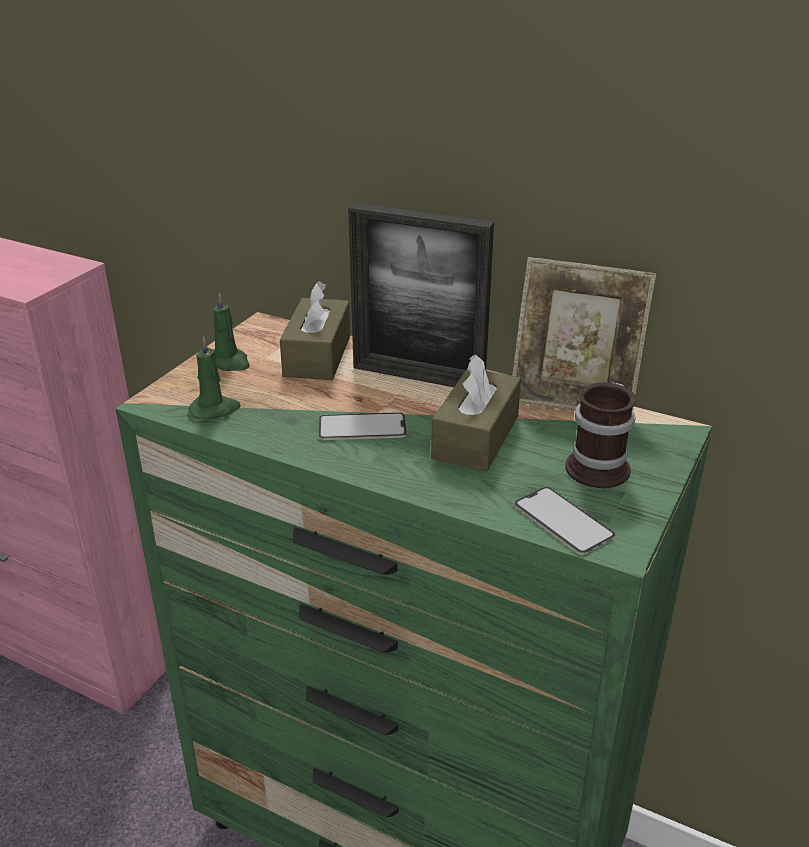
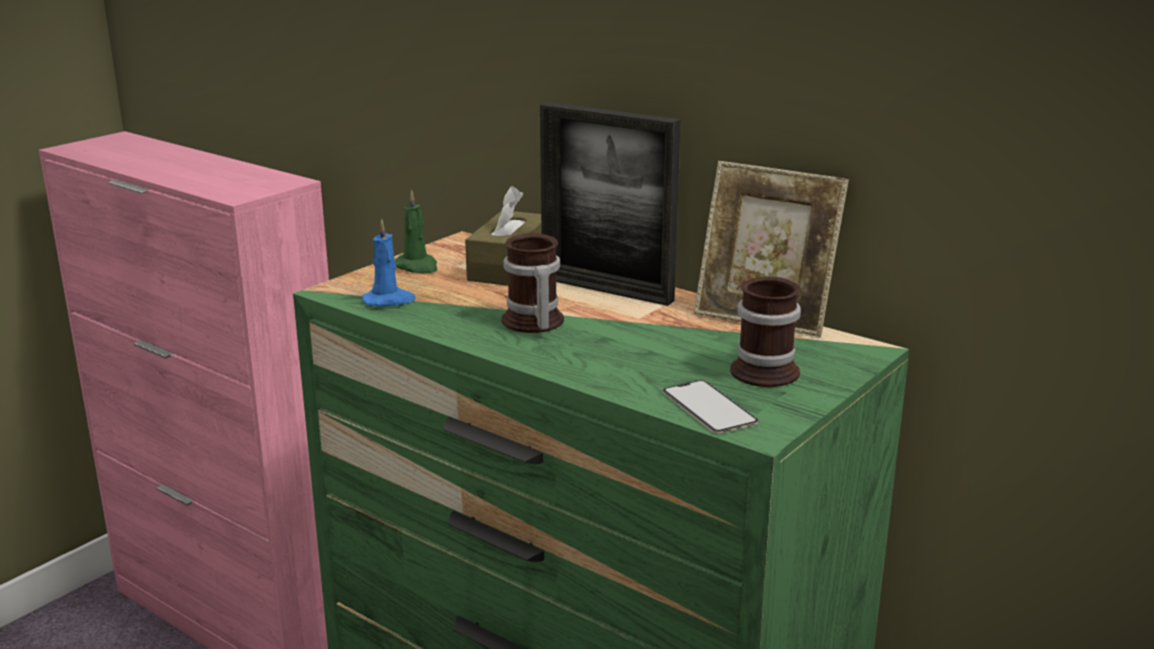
camera: 10 degrees right, 10 degrees down
green candle [188,336,241,420] -> blue candle [362,219,416,307]
phone [319,413,406,440] -> mug [501,233,564,333]
brown tissue box [431,354,521,472] -> none

